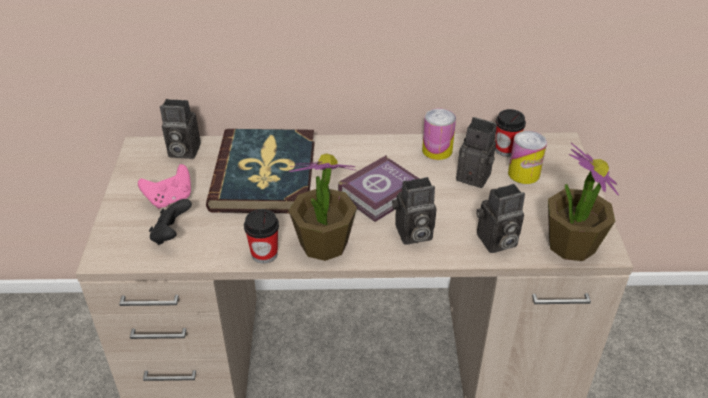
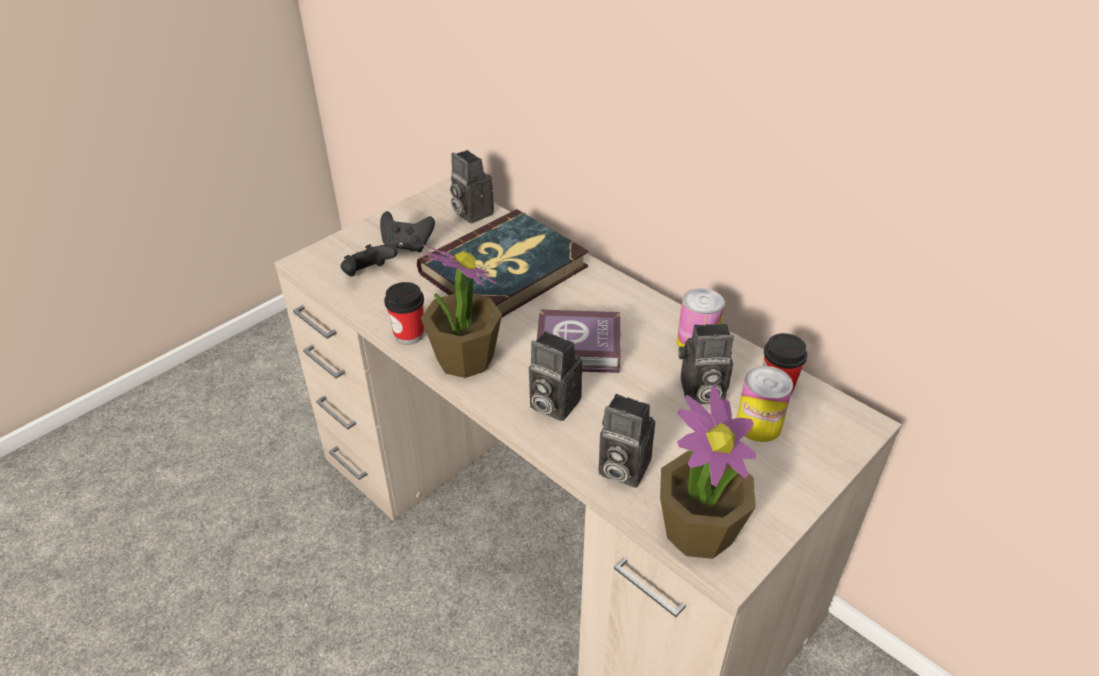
camera: 45 degrees right, 0 degrees up
pink game controller [138,164,191,209] -> black game controller [380,211,435,253]
camera [456,117,497,188] -> camera turned 105 degrees clockwise [679,323,734,404]

